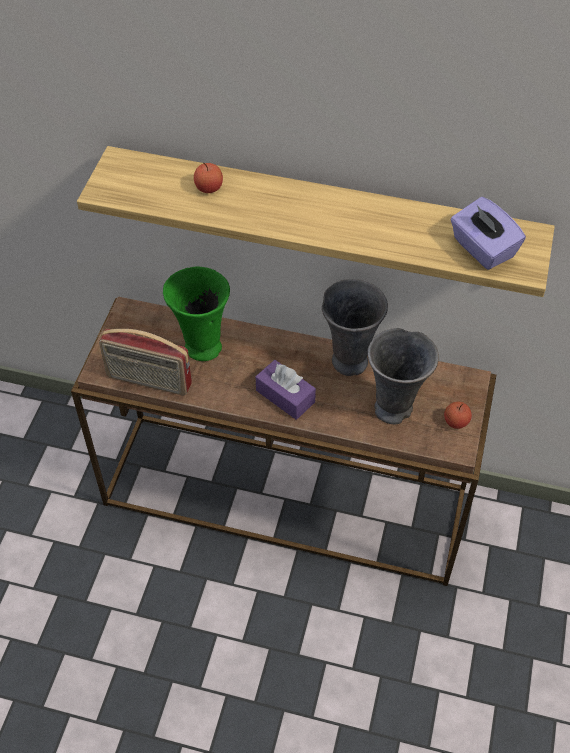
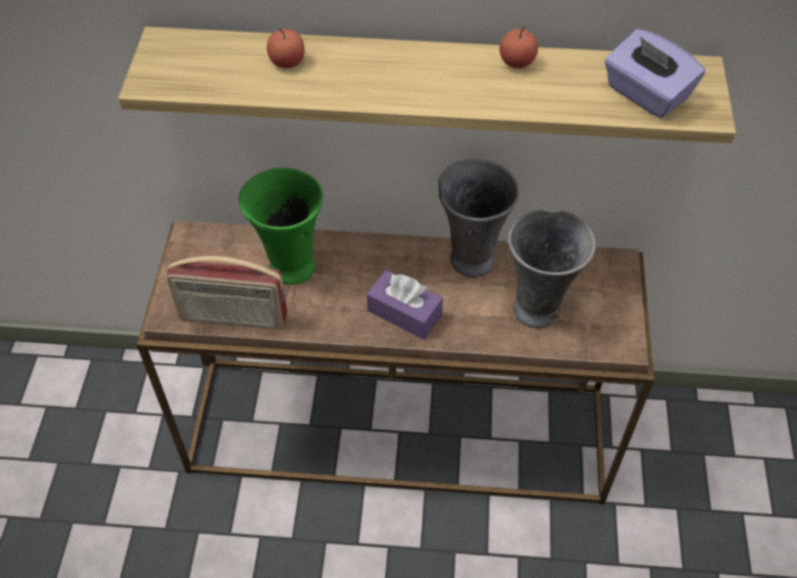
camera: 10 degrees left, 0 degrees up
apple [444,402,472,429] -> apple moved to [500,26,538,68]

